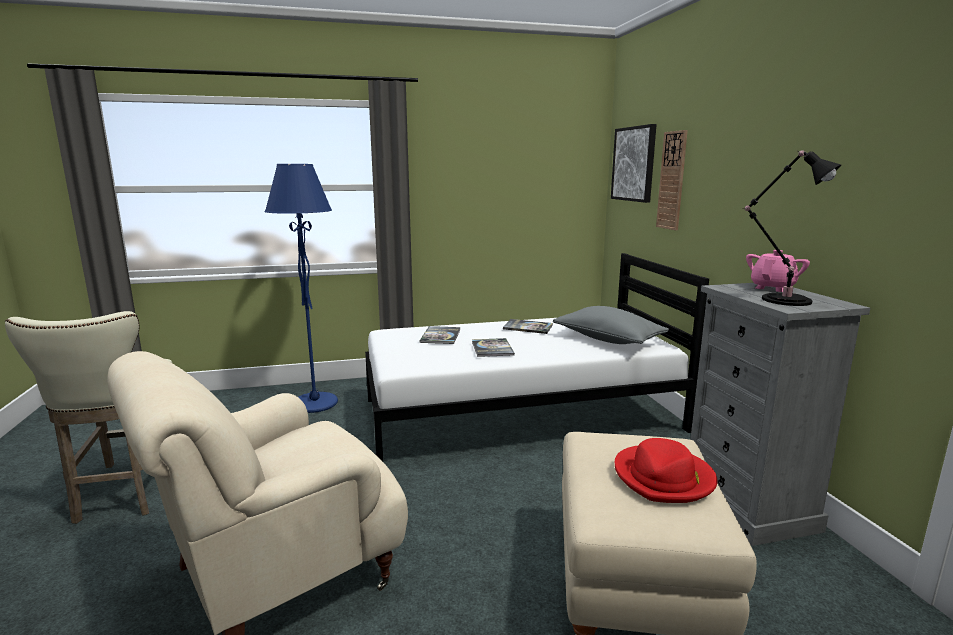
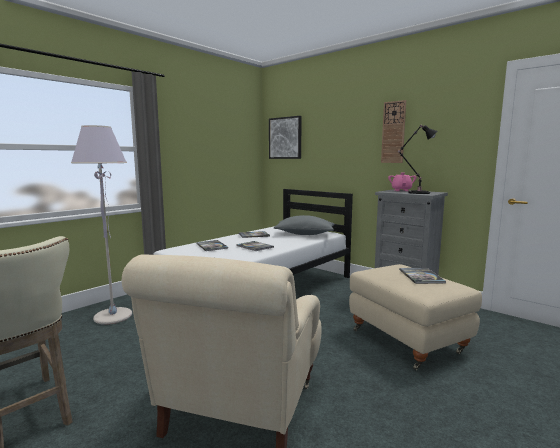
camera: 35 degrees left, 5 degrees down
blue floor lamp [265,164,338,413] -> grey floor lamp [71,125,132,325]
red hat [615,438,718,503] -> book [399,268,446,284]
wall clock [656,130,688,230] -> wall clock moved to [381,100,406,163]

